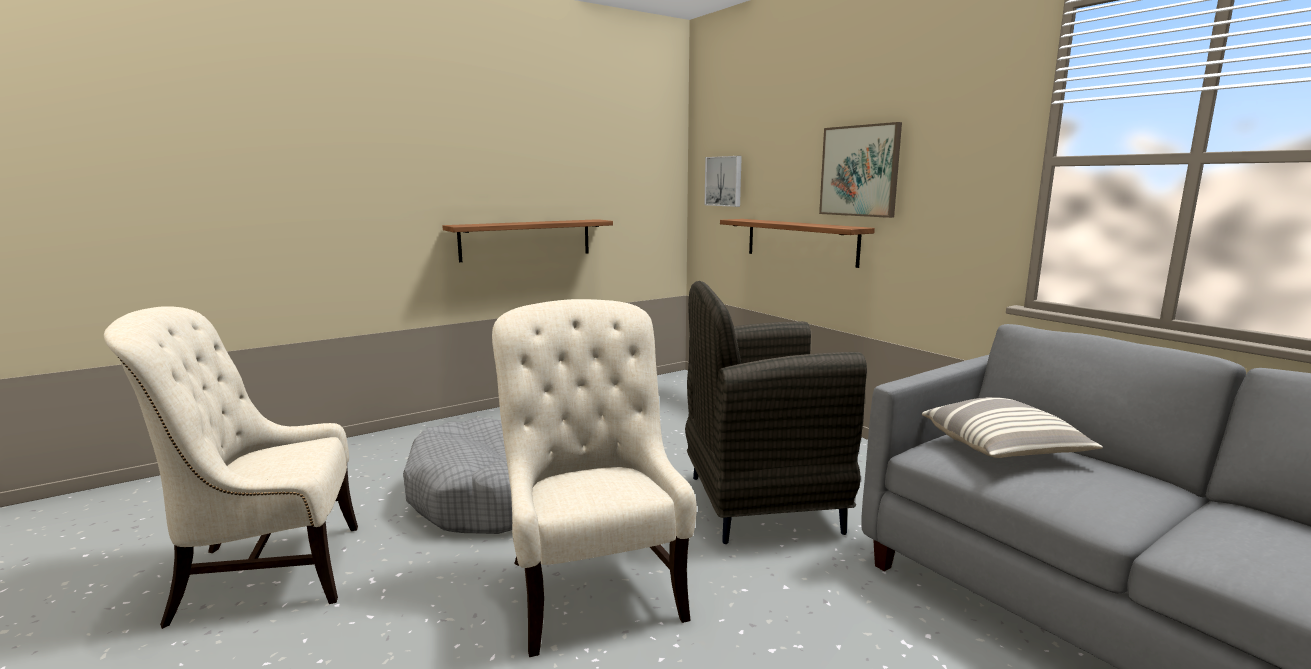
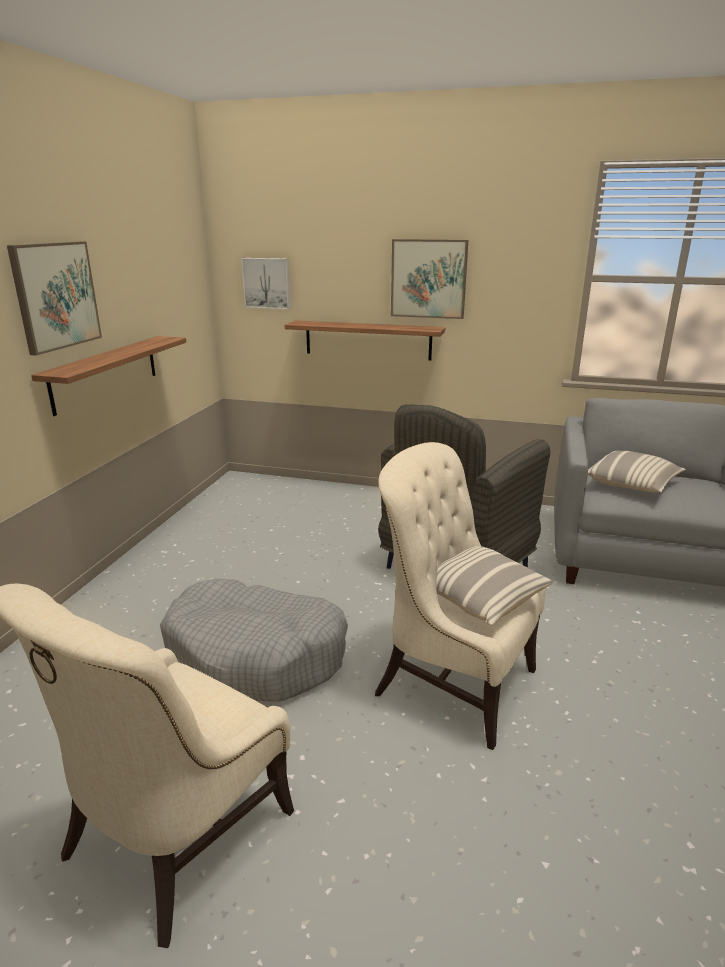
camera: 40 degrees left, 10 degrees up
none -> picture [7,241,102,356]
none -> pillow [436,546,552,626]

